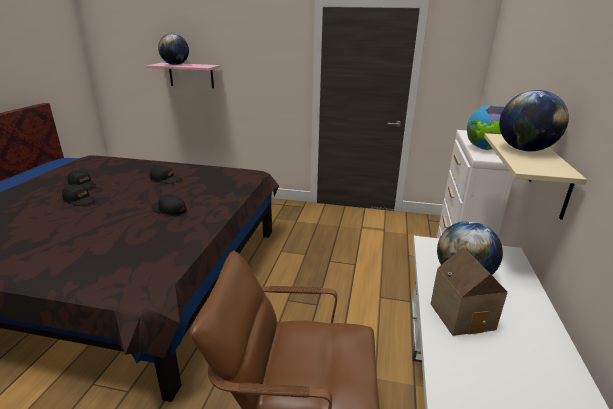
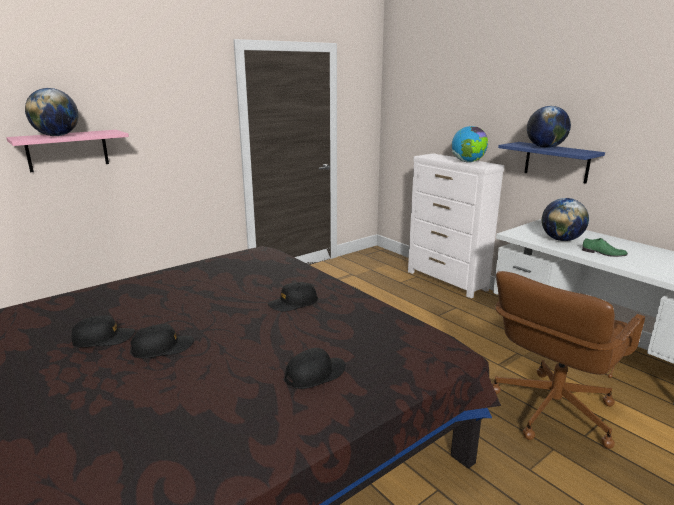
camera: 50 degrees left, 5 degrees down
black cap [150,166,181,183] -> black cap moved to [284,348,346,389]
toy house [431,247,508,336] -> green shoe [582,238,628,257]
beige shelf [484,133,587,220] -> blue shelf [498,142,605,184]

